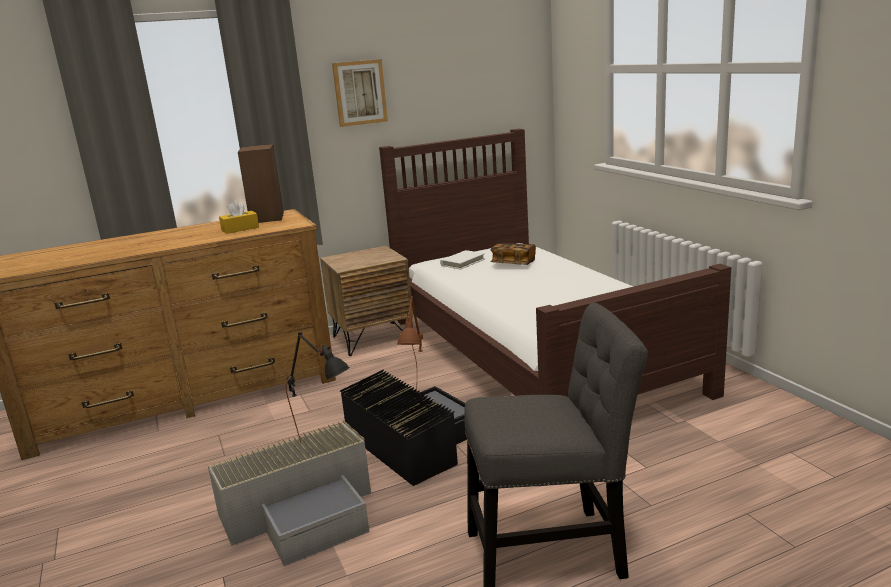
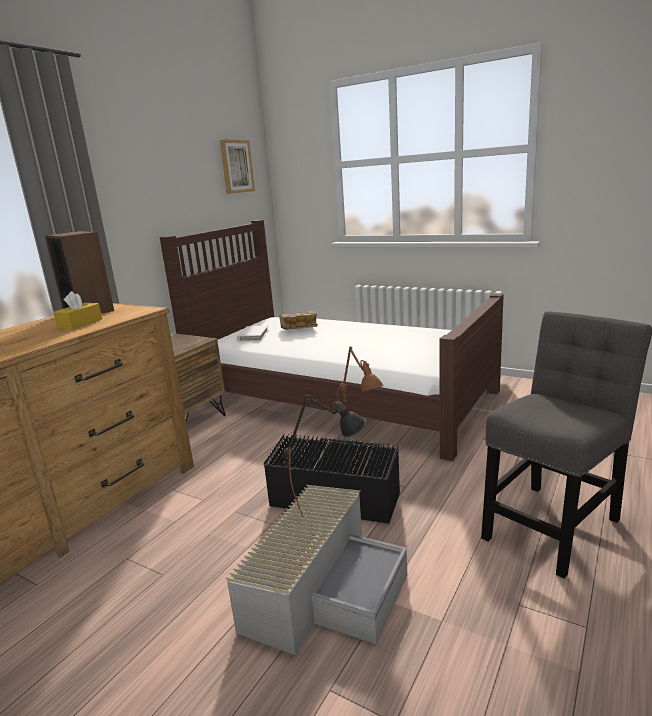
camera: 35 degrees left, 0 degrees up
picture [332,59,388,127] -> picture moved to [220,140,255,194]

